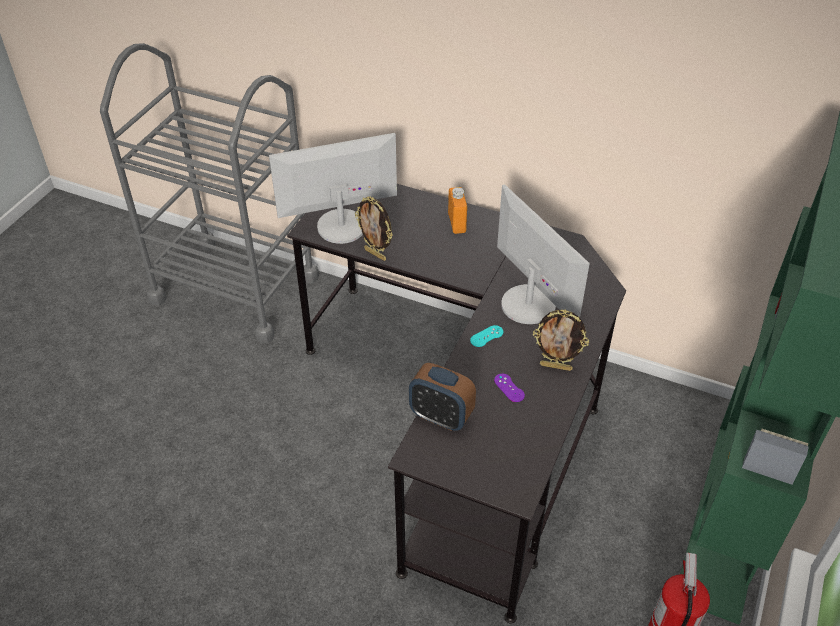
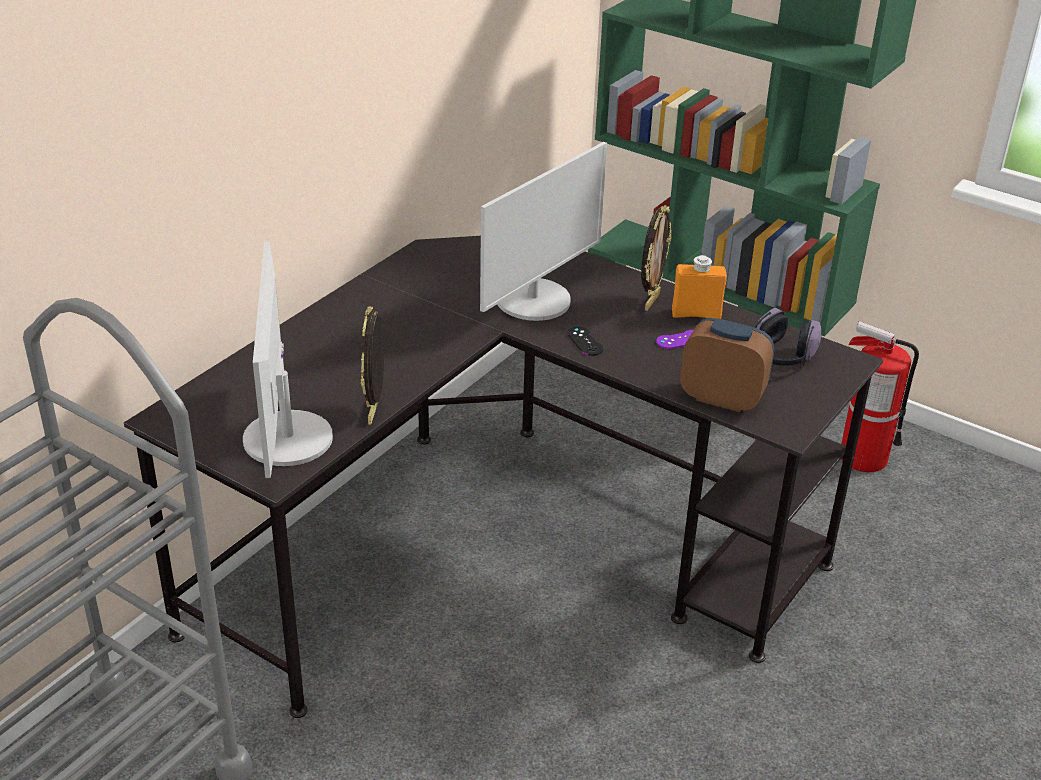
camera: 80 degrees left, 10 degrees down
picture frame [355,197,393,261] -> picture frame turned 135 degrees clockwise [361,307,384,425]
alarm clock [409,363,476,431] -> alarm clock turned 105 degrees counterclockwise [680,318,774,412]
orange bottle [448,187,467,234] -> orange bottle moved to [672,255,727,319]
turquoise game controller [470,325,503,347] -> black game controller [567,327,603,356]
monitor [497,184,590,324] -> monitor turned 150 degrees clockwise [480,142,607,321]
none -> headphones [754,308,822,366]

